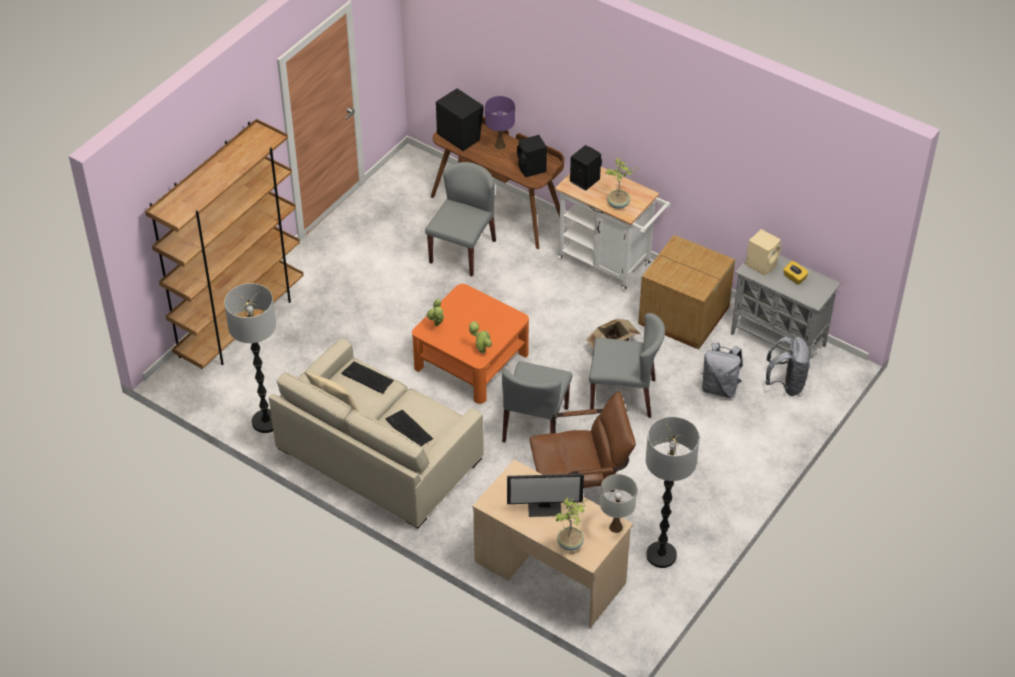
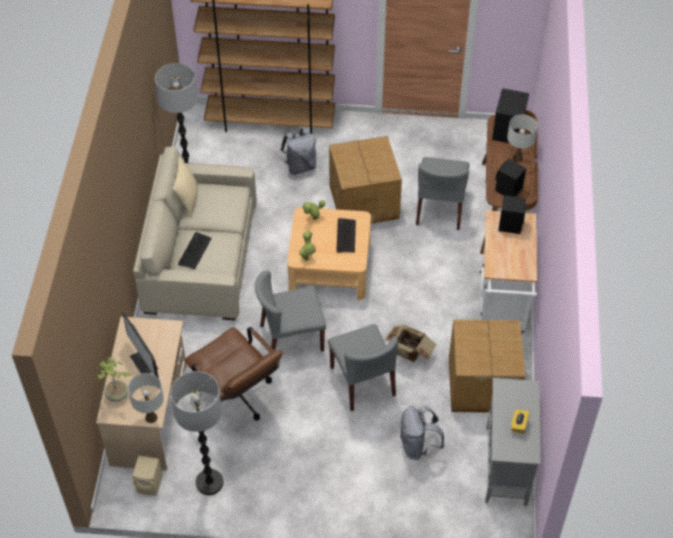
camera: 60 degrees right, 5 degrees up
keyboard [341,361,394,393] -> keyboard moved to [337,218,356,253]
orange coffee table [412,284,529,404] -> beige coffee table [287,207,371,300]
grey chair [425,162,496,277] -> grey chair turned 105 degrees clockwise [416,157,469,230]
purple table lamp [485,96,515,150] -> white table lamp [507,115,538,163]
potted plant [605,157,638,209] -> none
beige speaker [746,229,781,276] -> beige speaker moved to [132,455,163,496]
grey backpack [765,337,811,396] -> grey backpack moved to [281,128,316,175]
none -> cardboard box [329,136,402,224]

